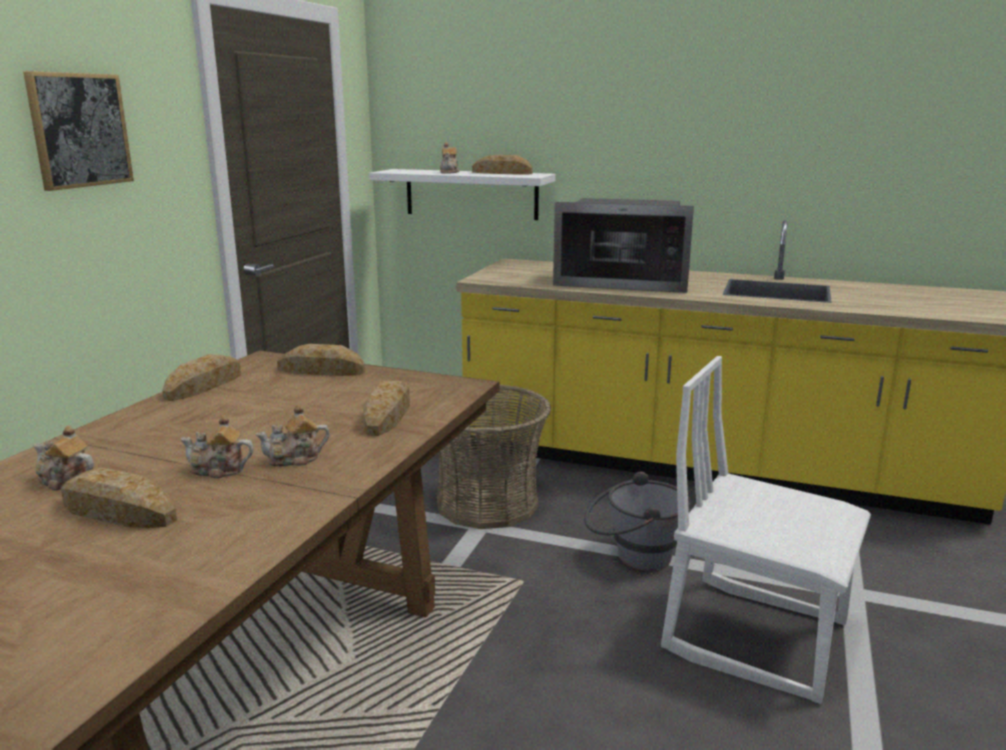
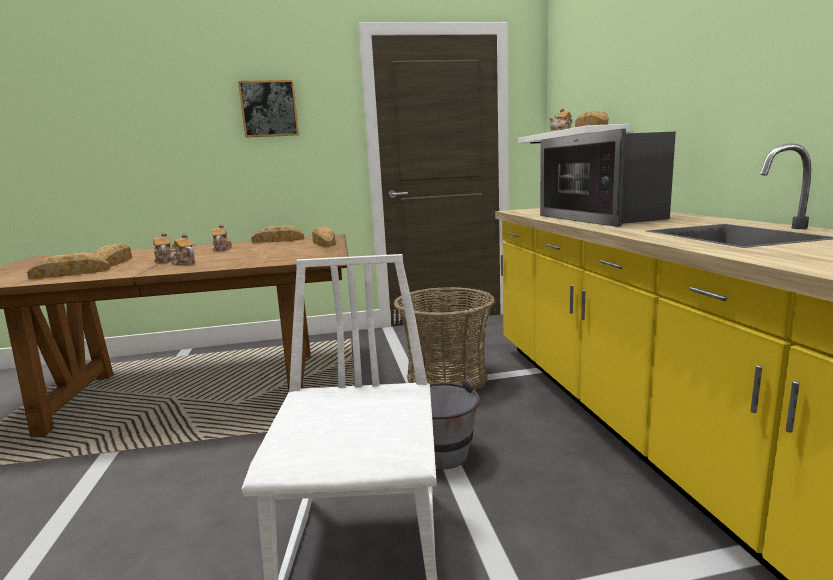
camera: 60 degrees right, 5 degrees down
teapot [34,426,94,491] -> teapot moved to [212,224,232,251]
bread [363,381,410,436] -> bread moved to [27,253,110,279]

